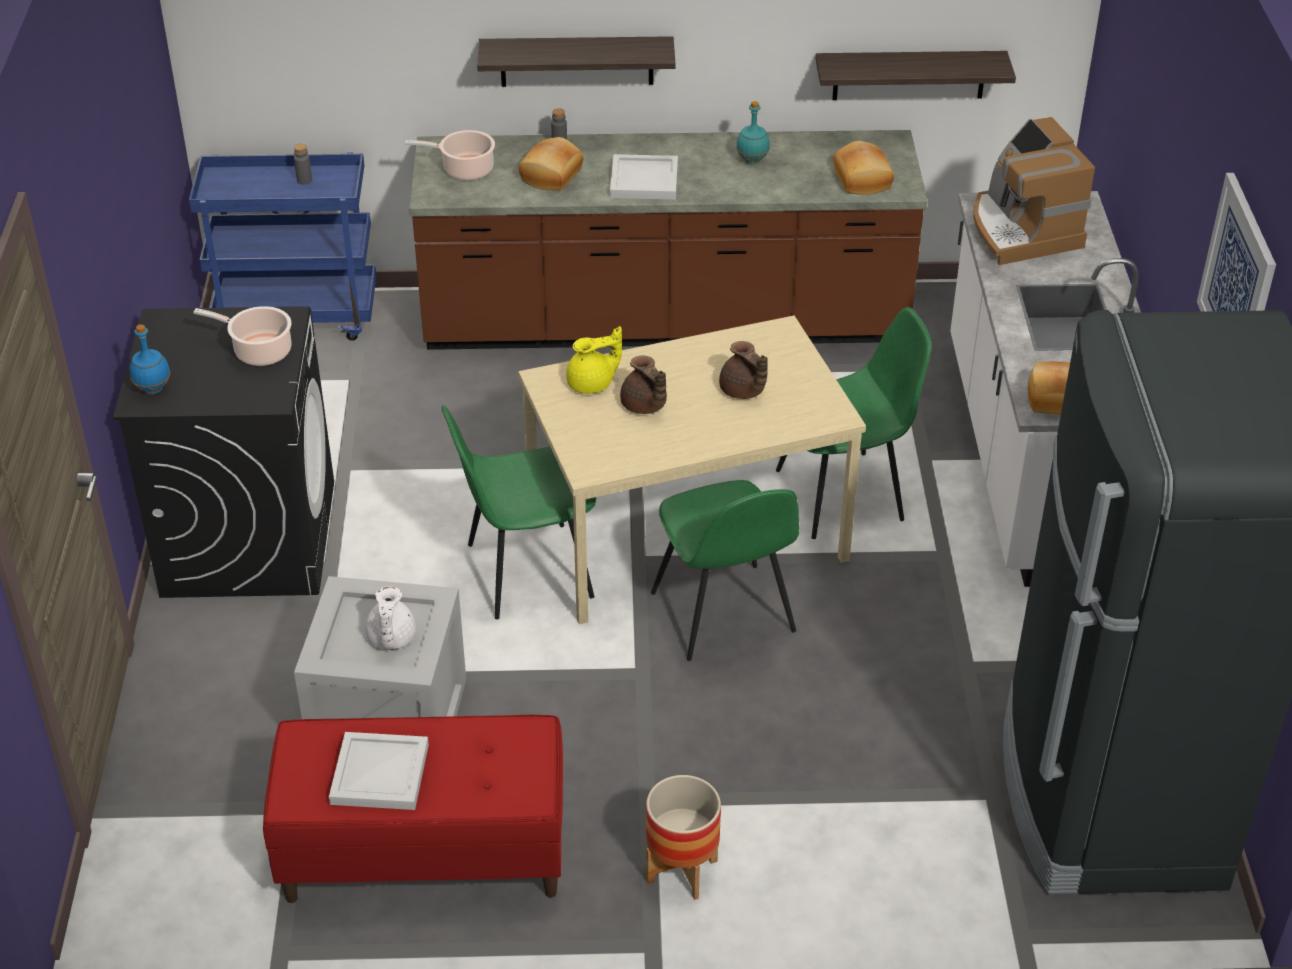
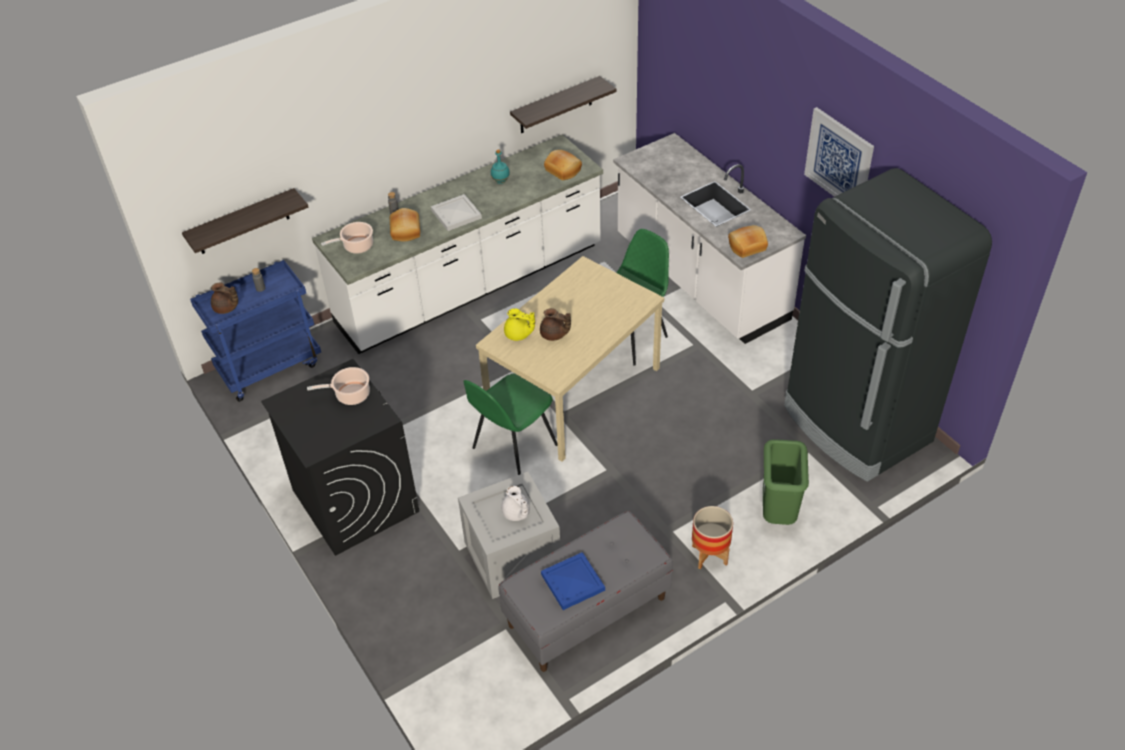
camera: 30 degrees left, 5 degrees up
blue bottle [129,324,170,394] -> none
red bench [263,715,563,903] -> grey bench [499,511,673,672]
white tray [329,732,429,810] -> blue tray [541,552,605,610]
brown counter [409,130,928,350] -> white counter [312,135,603,354]
shelf [477,36,676,87] -> shelf moved to [182,188,309,254]
yellow teapot [566,326,622,394] -> yellow teapot turned 75 degrees clockwise [504,308,535,341]
green chair [651,480,800,661] -> none
brown teapot [719,341,768,399] -> brown teapot moved to [211,282,238,314]
coffee machine [973,117,1095,265] -> none
none -> green trash can [763,439,809,525]

